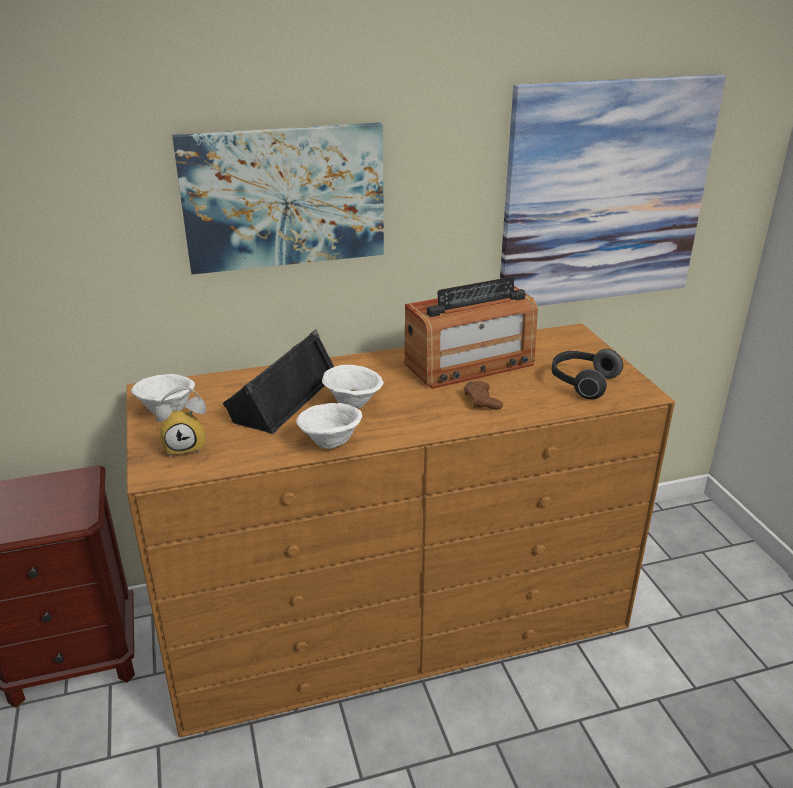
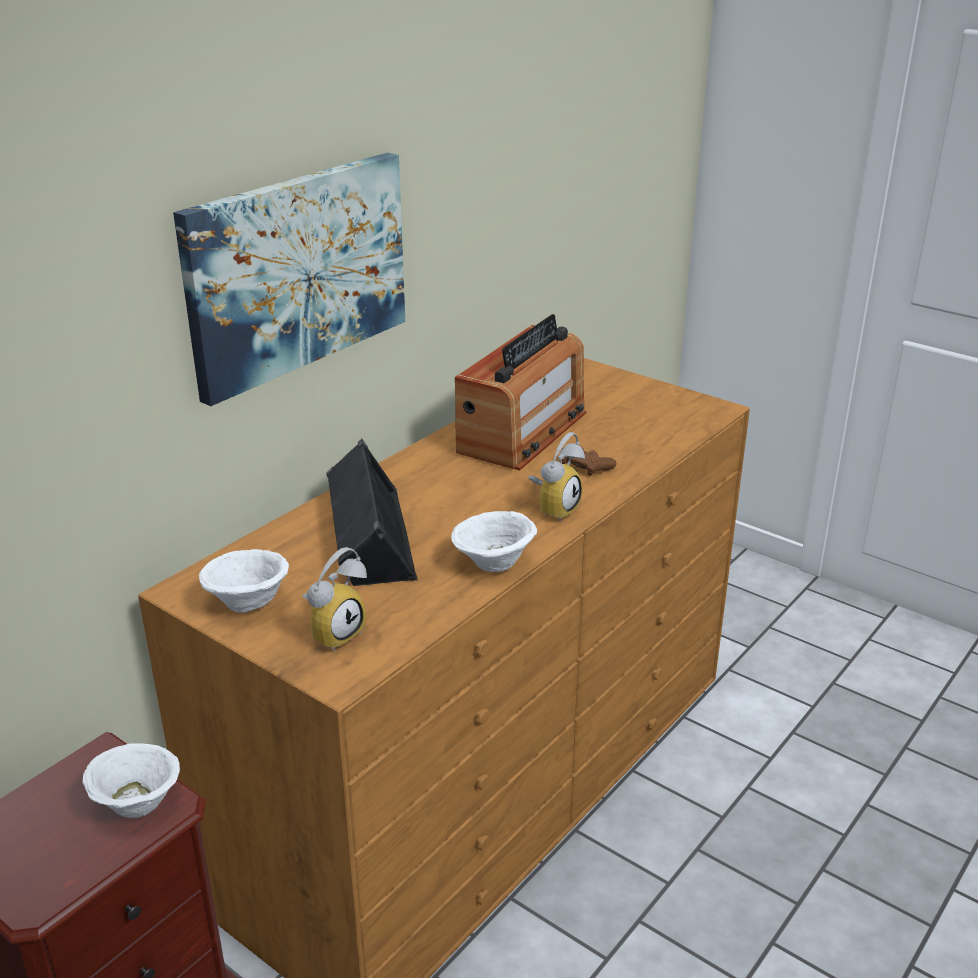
camera: 35 degrees left, 0 degrees up
white bowl [322,365,384,408] -> white bowl moved to [82,743,180,818]
picture [500,74,726,306] -> none
headphones [551,349,623,399] -> none
none -> alarm clock [528,432,585,522]

